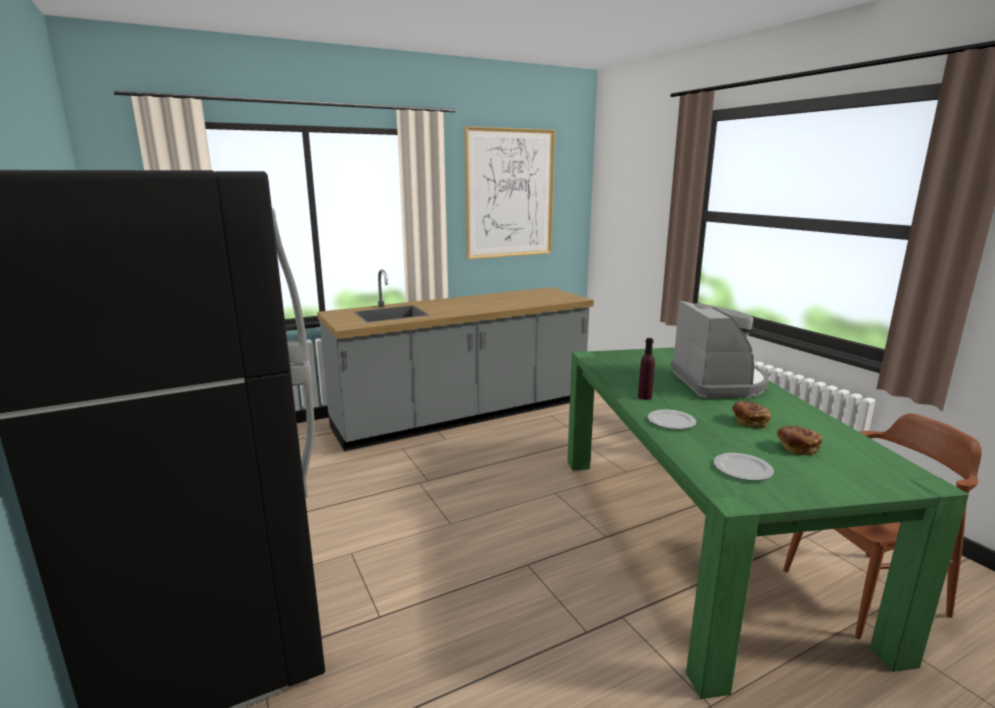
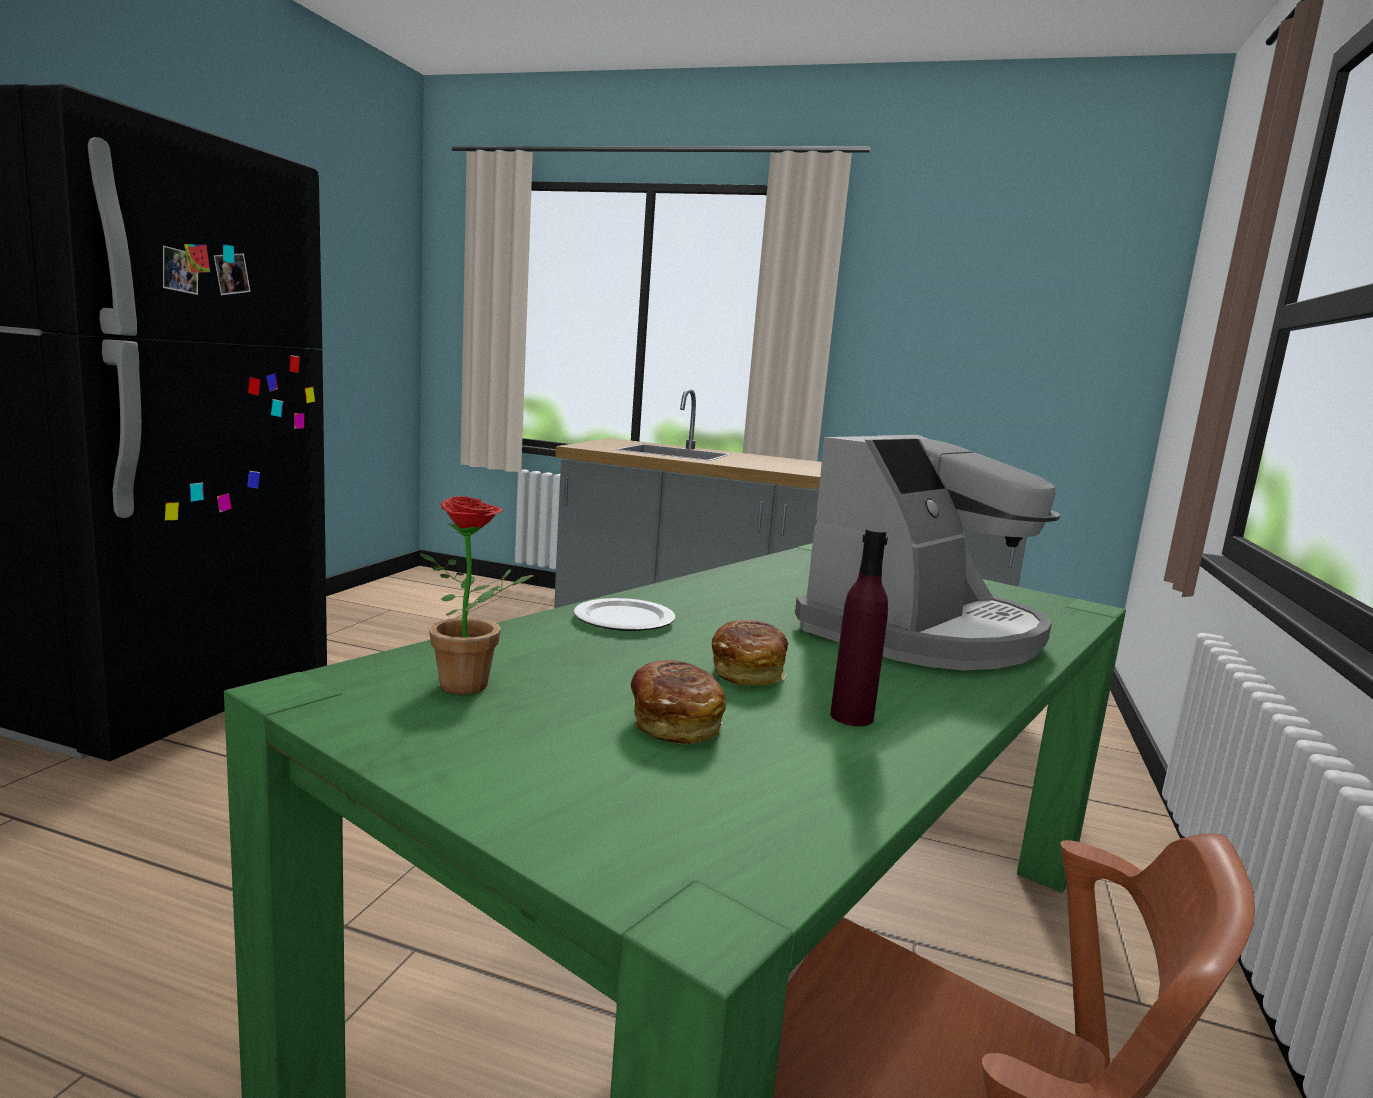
camera: 45 degrees right, 5 degrees down
picture [465,126,555,260] -> none
purple bottle [638,338,655,400] -> purple bottle moved to [830,528,888,726]
plate [714,453,774,481] -> potted plant [419,496,534,694]

